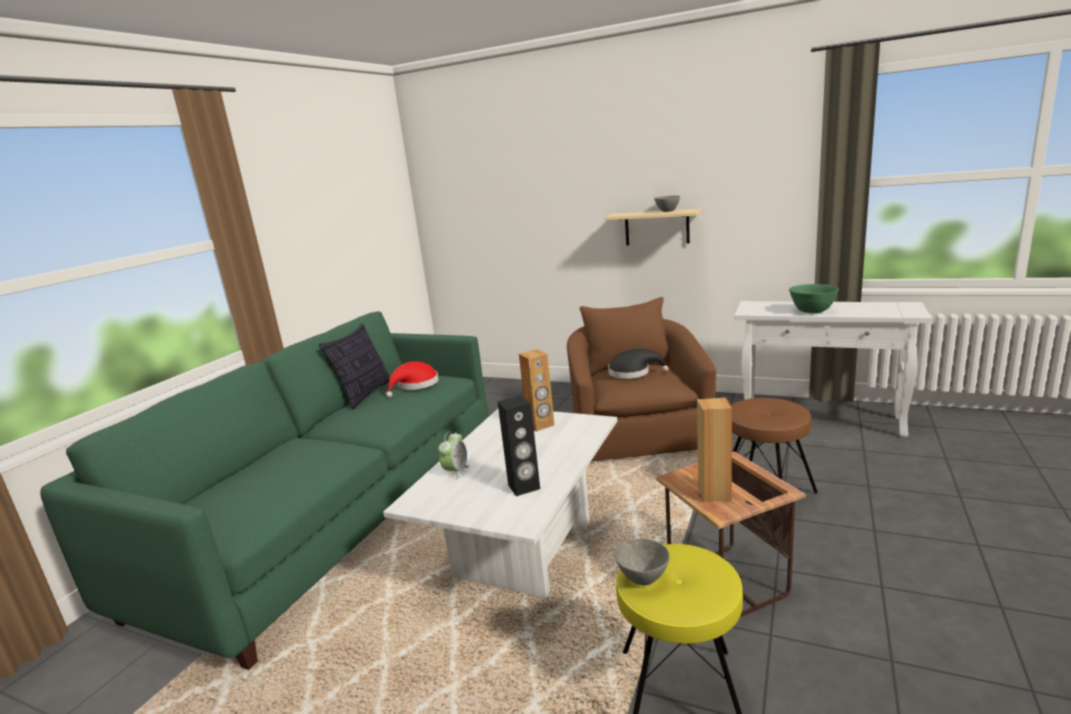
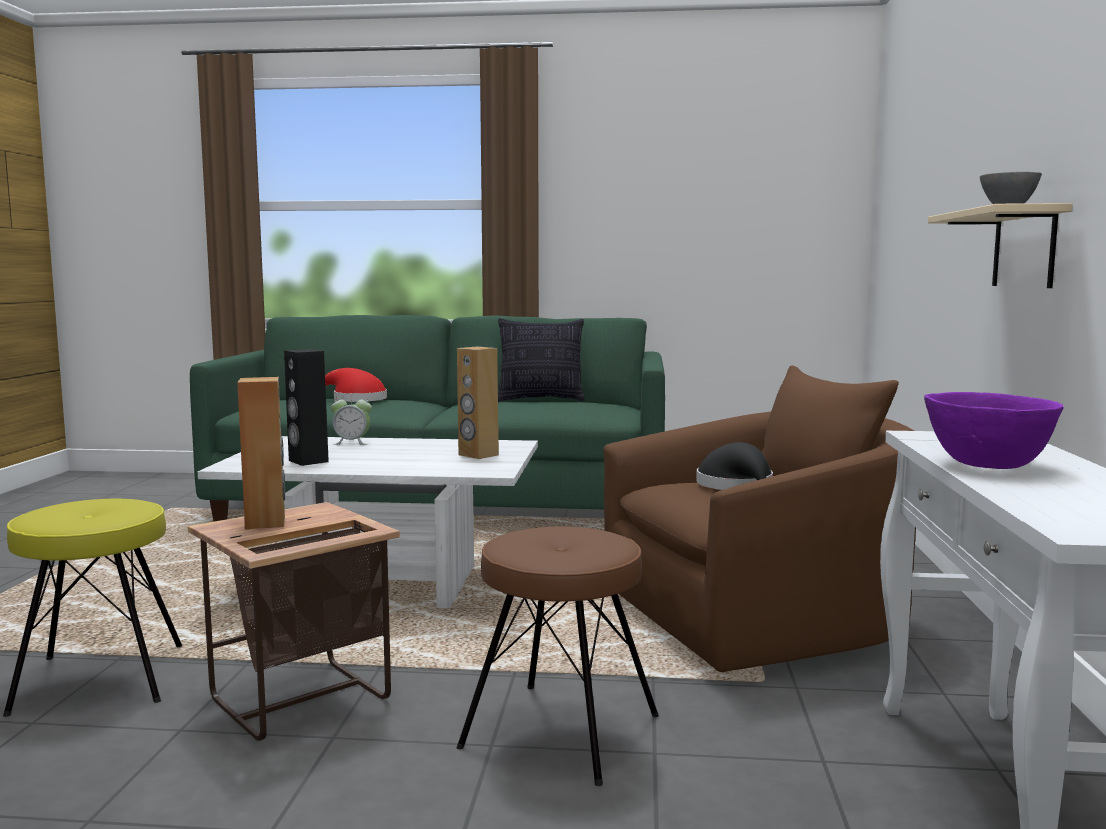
camera: 70 degrees right, 10 degrees down
red hat [386,361,439,398] -> red hat moved to [325,368,387,402]
grey bowl [615,538,670,585] -> none
green bowl [789,284,839,313] -> purple bowl [924,392,1063,469]

